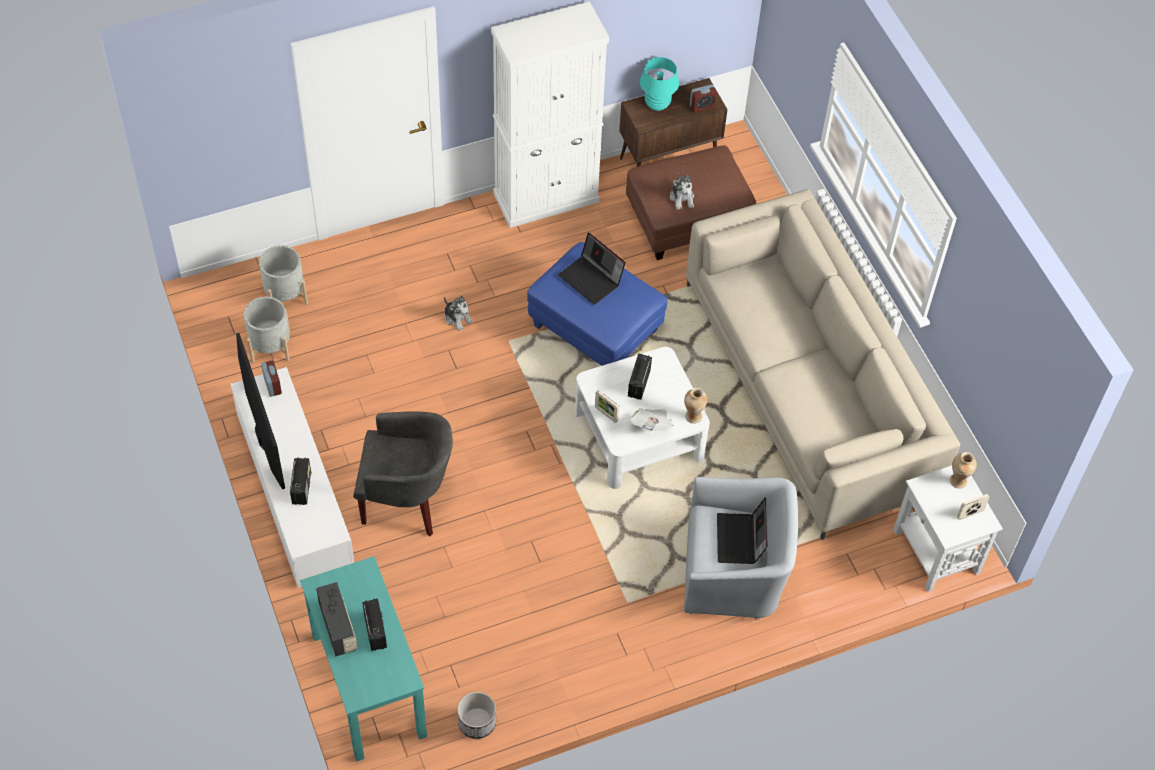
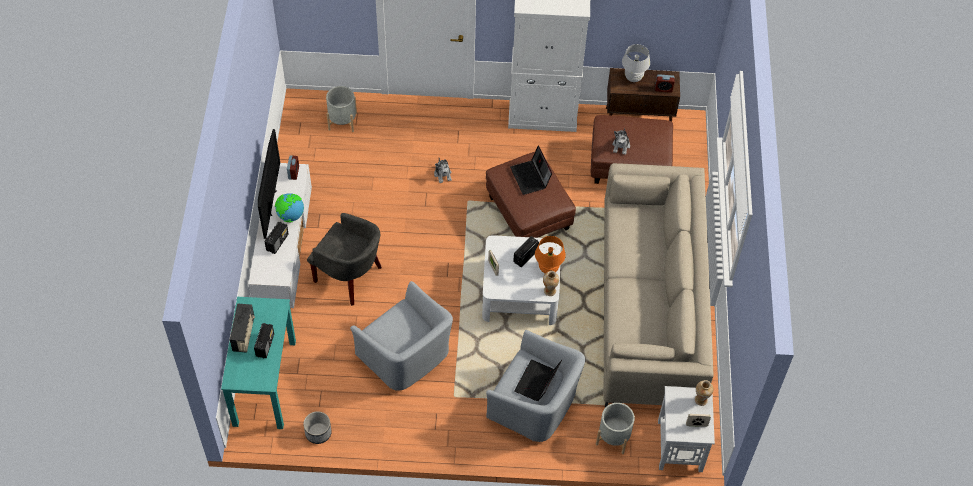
camera: 25 degrees right, 0 degrees up
grey planter [244,297,290,363] -> grey planter moved to [596,403,635,454]
blue ottoman [527,242,667,366] -> brown ottoman [486,152,576,238]
newspaper [629,408,673,431] -> none
turquoise table lamp [640,57,679,111] -> white table lamp [622,44,650,82]
none -> globe [275,193,304,222]
none -> grey armchair [350,281,453,391]
none -> orange table lamp [535,236,566,274]

